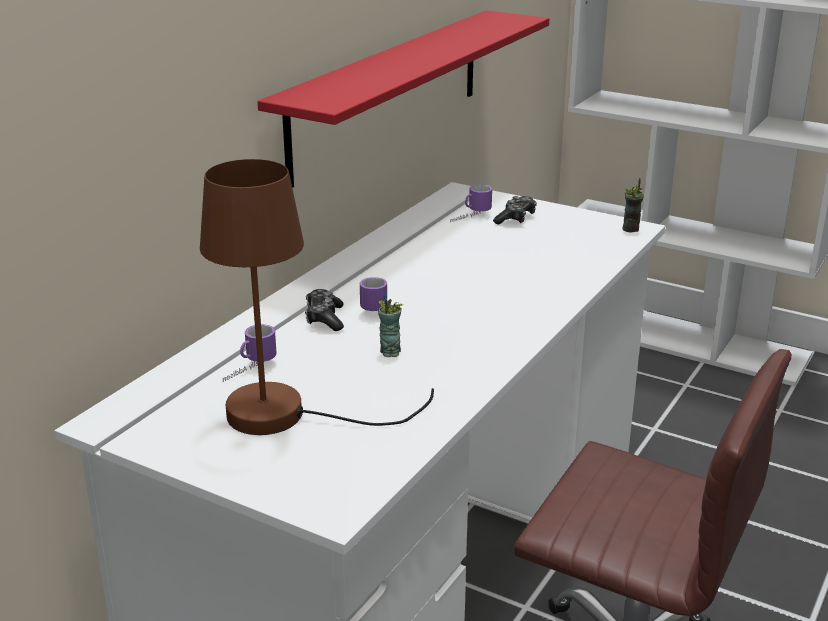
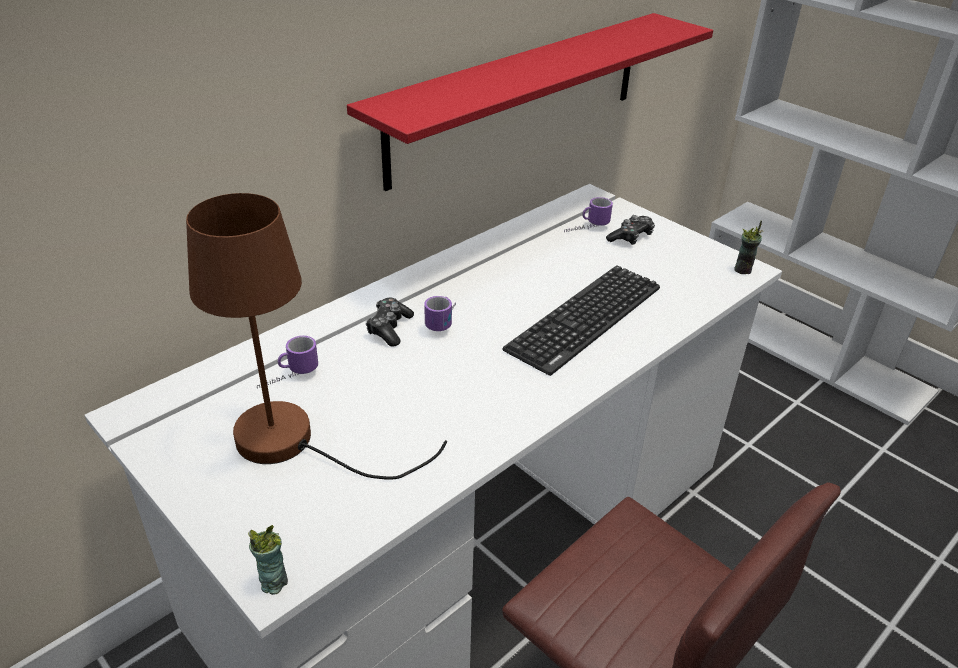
camera: 15 degrees right, 10 degrees up
cup [378,299,403,357] -> cup moved to [248,525,288,595]
none -> keyboard [502,265,660,376]

